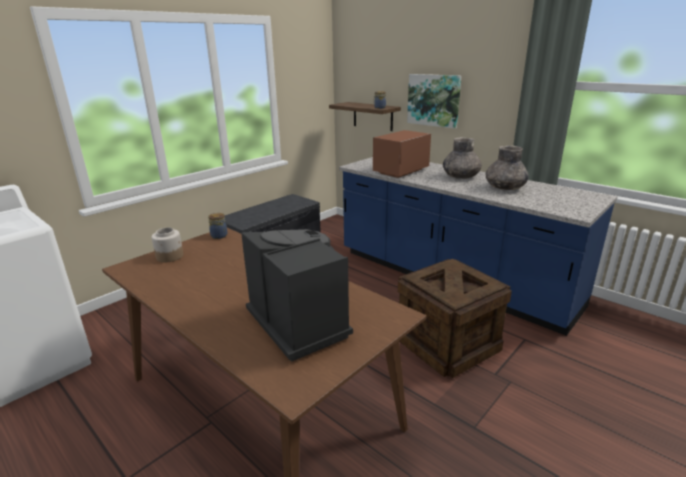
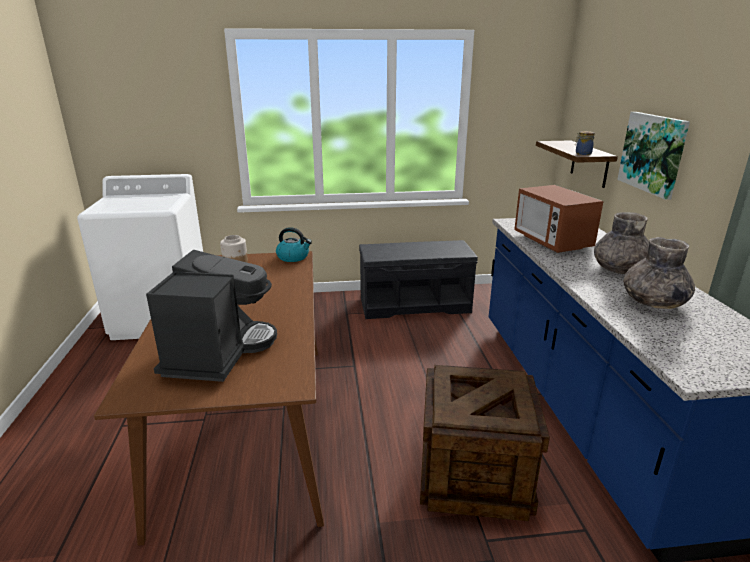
camera: 40 degrees right, 0 degrees up
jar [208,213,227,239] -> kettle [276,227,312,262]
microwave [373,130,431,178] -> microwave turned 105 degrees counterclockwise [514,185,604,253]

